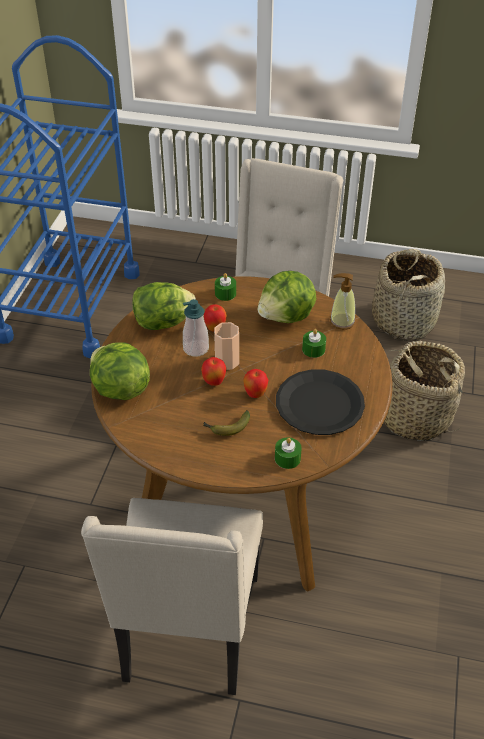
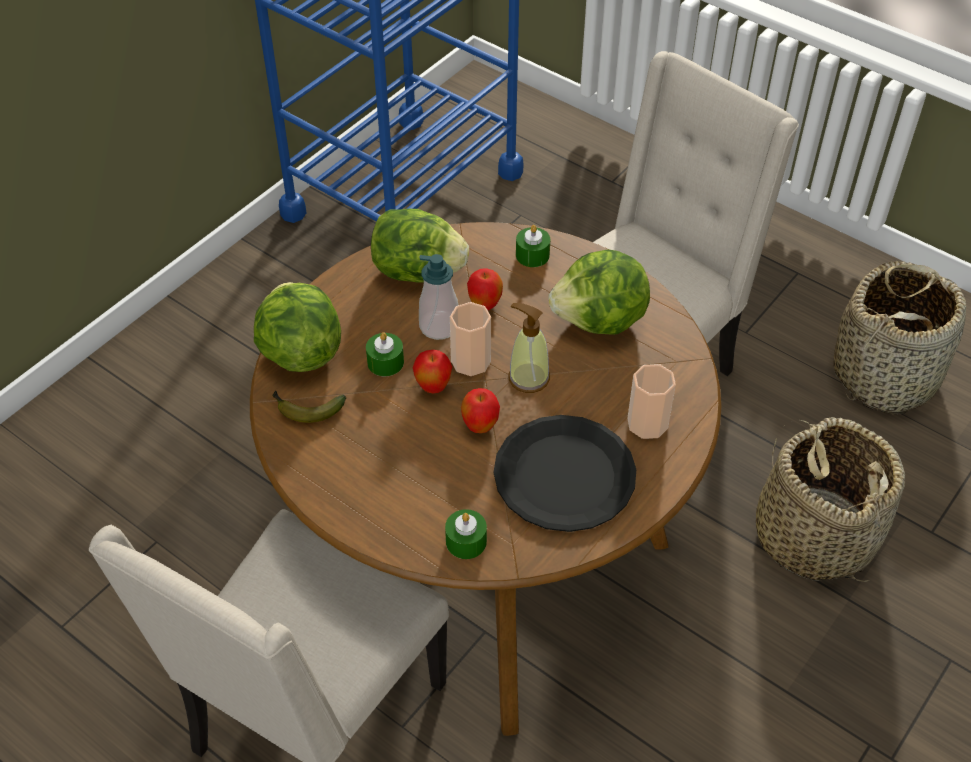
camera: 25 degrees right, 5 degrees up
banana [203,410,250,436] -> banana moved to [272,391,346,423]
green candle [302,329,326,358] -> green candle moved to [366,332,404,376]
soap dispenser [330,273,355,330] -> soap dispenser moved to [508,303,550,393]
none -> cup [627,364,676,439]

